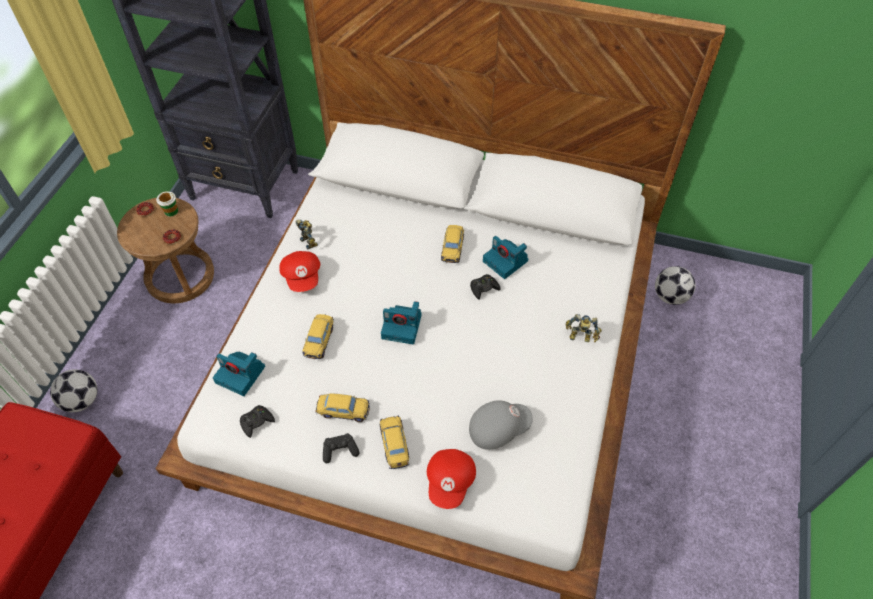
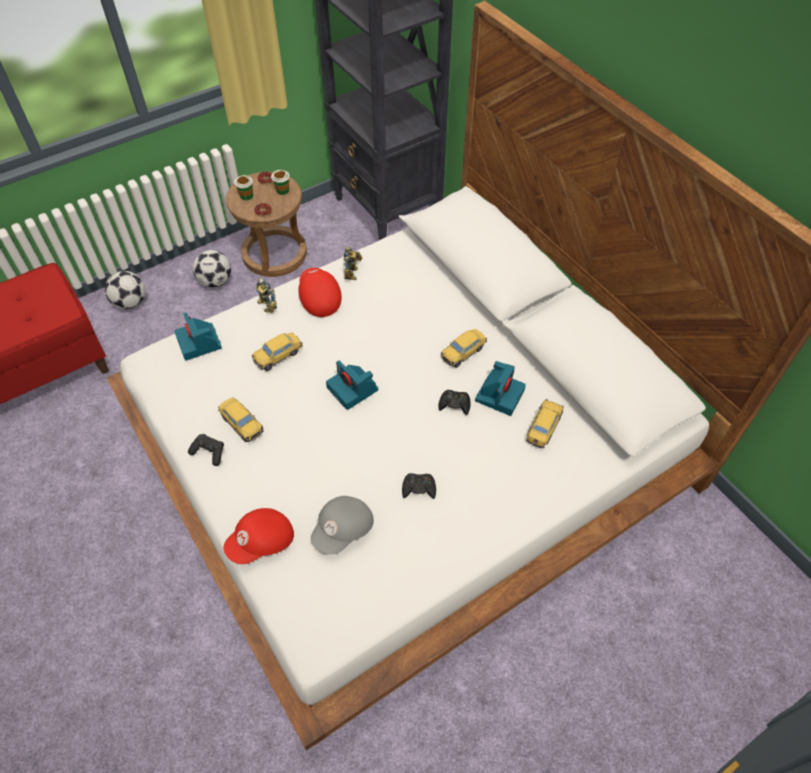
camera: 40 degrees right, 0 degrees up
black game controller [240,405,275,438] -> black game controller moved to [402,473,436,499]
red cap [279,251,320,292] -> red cap turned 135 degrees clockwise [298,268,342,317]
toy car [379,415,410,469] -> toy car moved to [526,399,564,448]
grey cap [469,400,533,450] -> grey cap turned 105 degrees clockwise [311,496,374,554]
camera [483,236,529,279] -> camera turned 150 degrees counterclockwise [475,361,526,416]
toy robot [566,314,602,342] -> toy robot moved to [256,278,277,313]
football [655,266,696,305] -> football moved to [193,250,231,288]
none -> cup [234,175,253,200]

